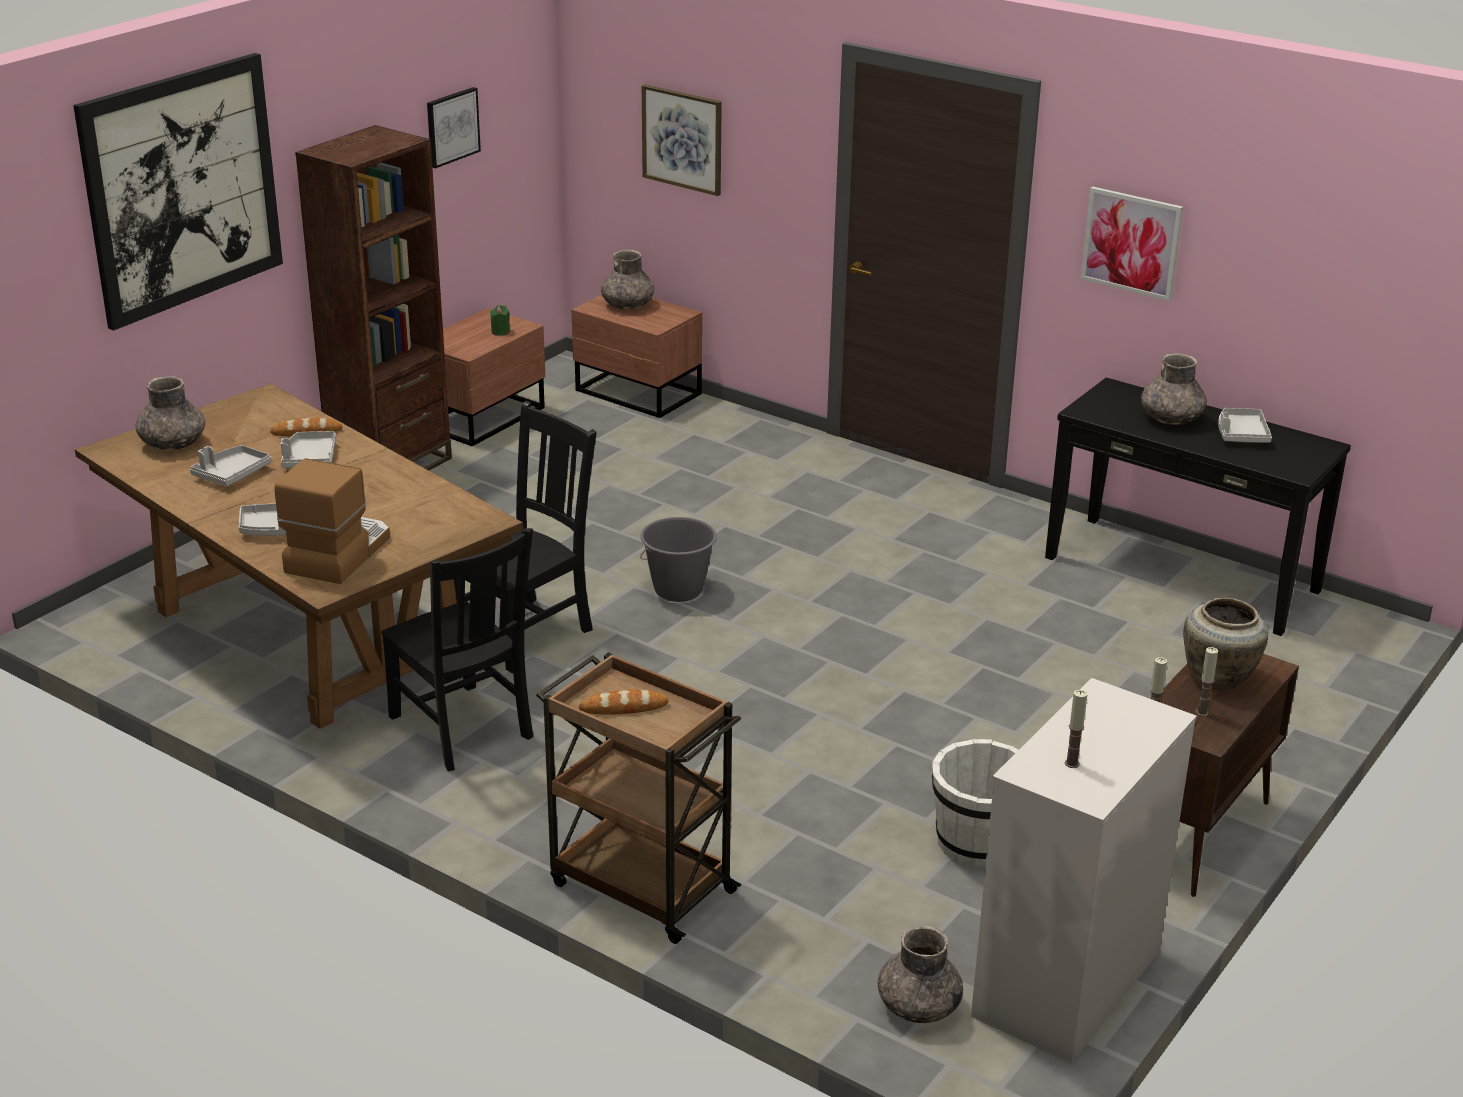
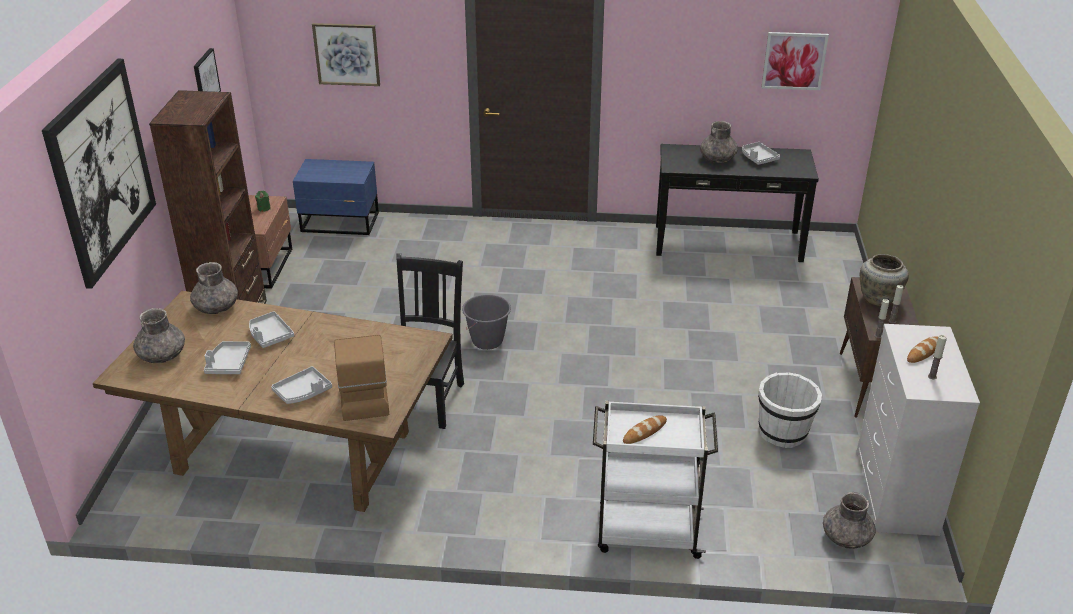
camera: 30 degrees left, 5 degrees up
bread [270,418,343,436] -> bread moved to [907,336,938,363]
black chair [381,528,533,771] -> none
brown cart [536,652,742,944] -> white cart [593,401,718,559]
brown nightstand [572,295,702,418] -> blue nightstand [293,159,379,235]
grey vase [601,250,654,309] -> grey vase moved to [190,262,238,314]
picture [1081,186,1183,301] -> picture moved to [762,32,829,90]

